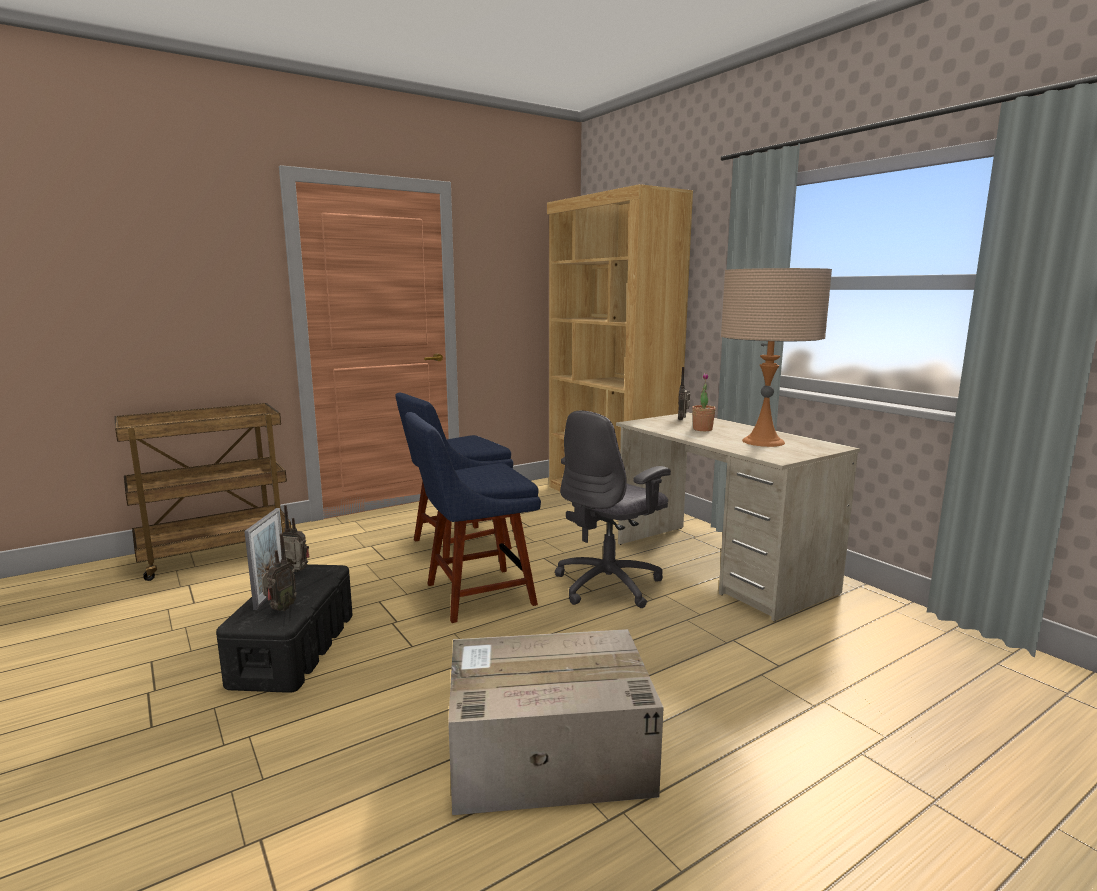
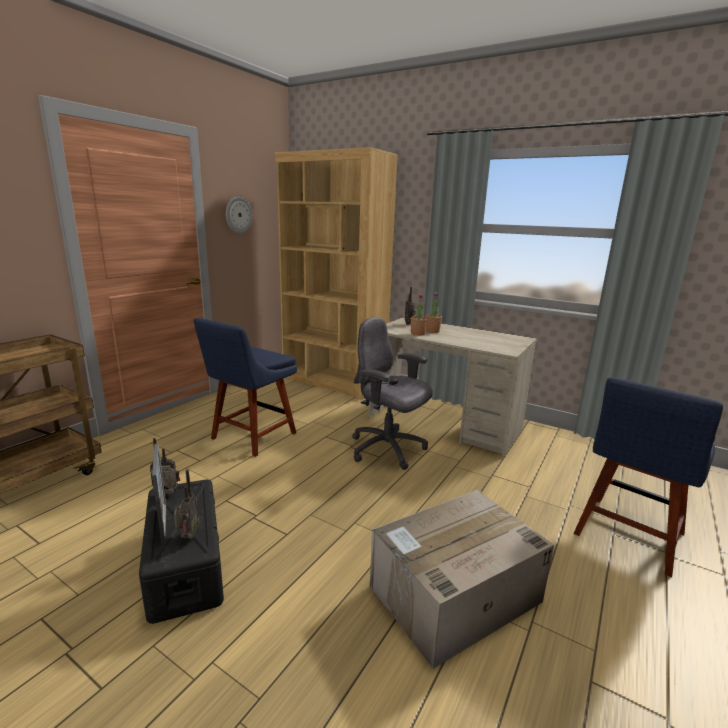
camera: 25 degrees left, 5 degrees up
blue chair [405,412,541,623] -> blue chair moved to [573,377,723,577]
grey office chair [555,411,671,608] -> grey office chair turned 105 degrees clockwise [352,317,433,470]
beige table lamp [721,268,832,447] -> none
none -> wall clock [226,197,253,233]
none -> potted plant [411,293,427,336]

